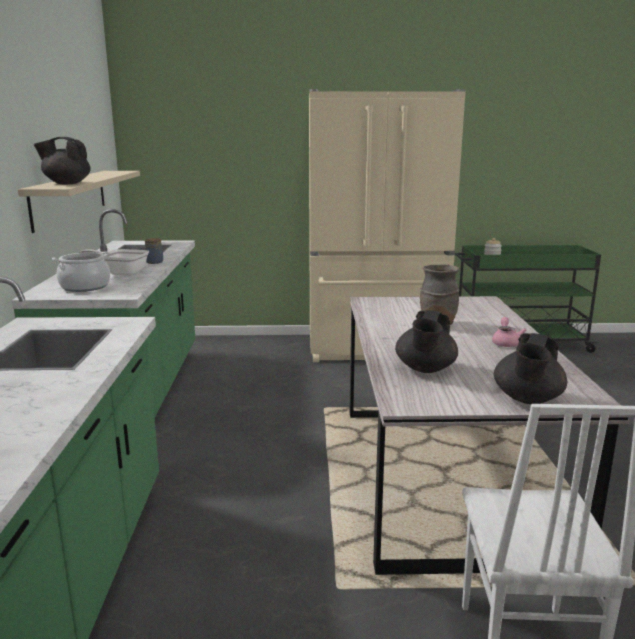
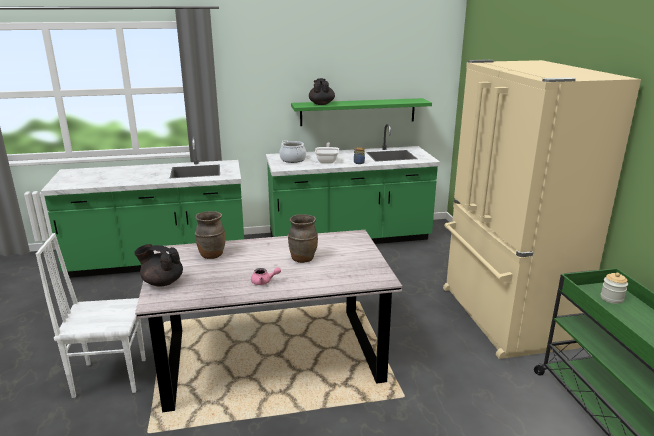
camera: 80 degrees right, 5 degrees up
beige shelf [18,171,140,233] -> green shelf [291,98,432,126]
black teapot [395,310,458,373] -> brown vase [195,211,225,259]

